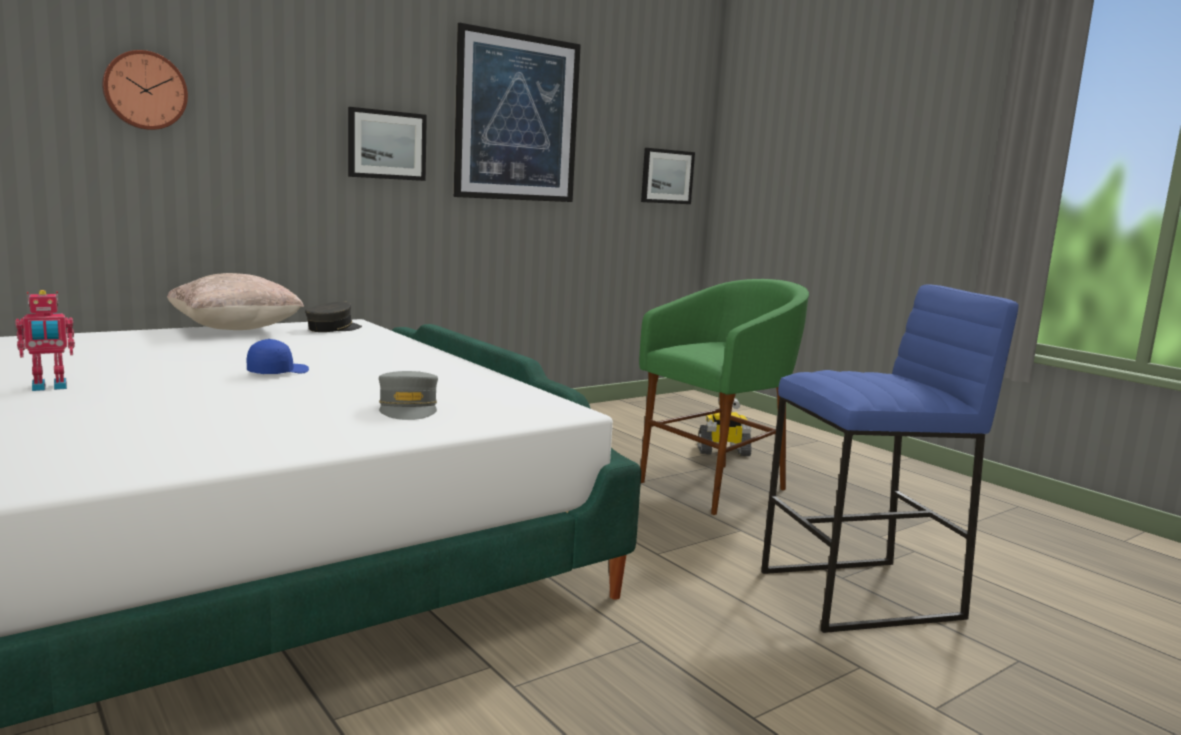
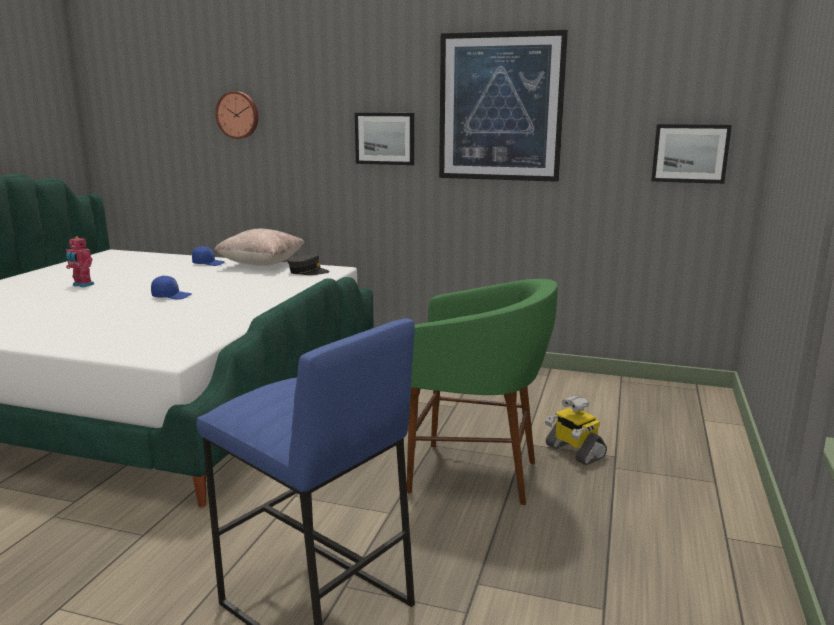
camera: 55 degrees right, 5 degrees up
grey cap [379,371,438,420] -> none
none -> blue cap [192,246,225,266]

